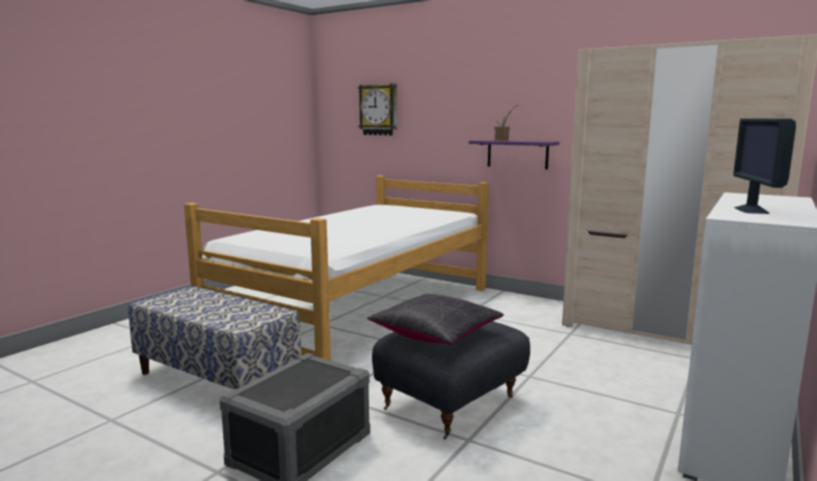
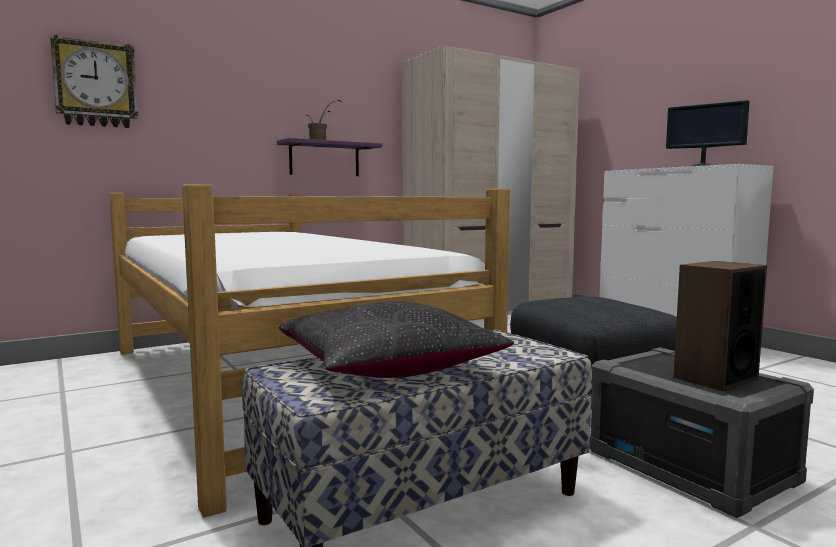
camera: 65 degrees left, 5 degrees down
black pillow [367,294,504,344] -> black pillow moved to [279,301,514,378]
none -> speaker [673,261,767,391]

